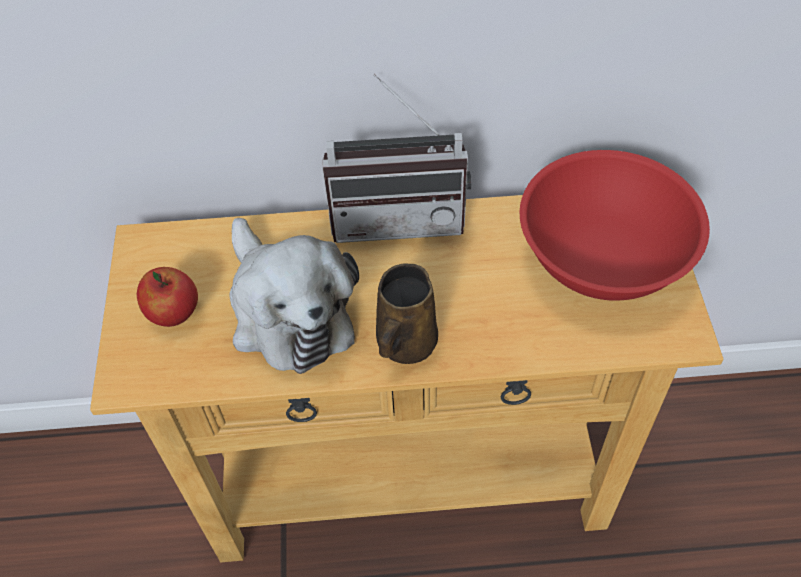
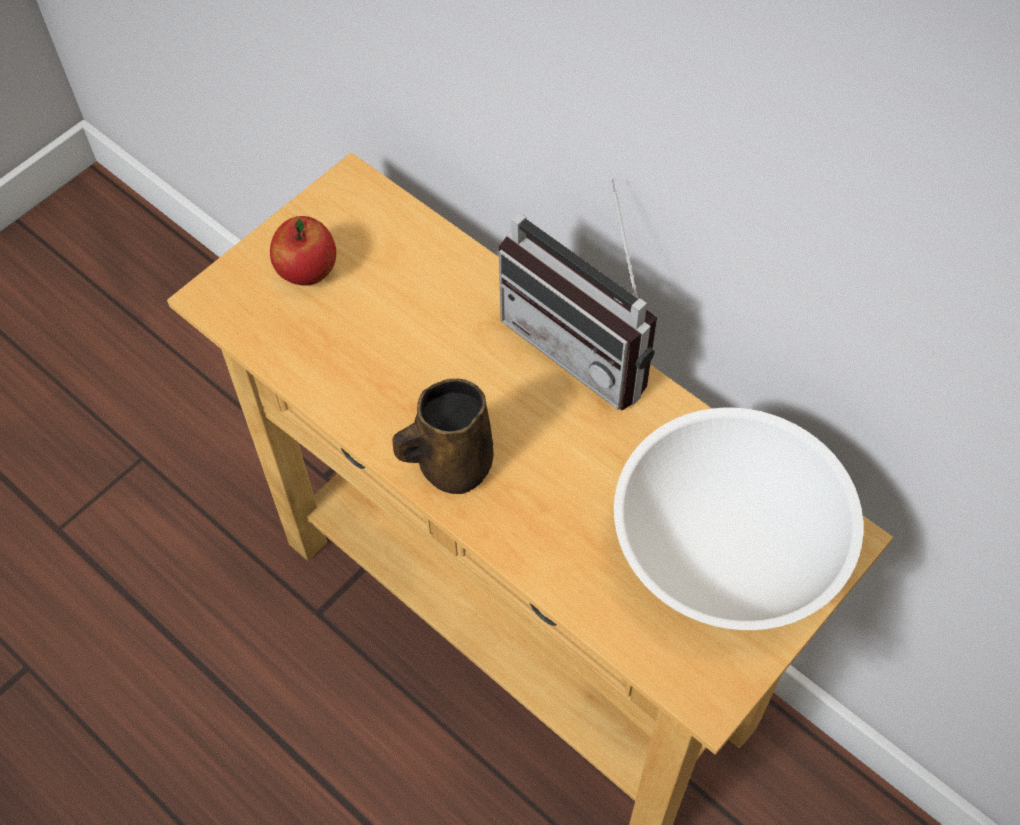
camera: 45 degrees right, 5 degrees up
plush toy [229,218,359,374] -> none
red bowl [520,150,710,301] -> white bowl [614,408,863,630]

